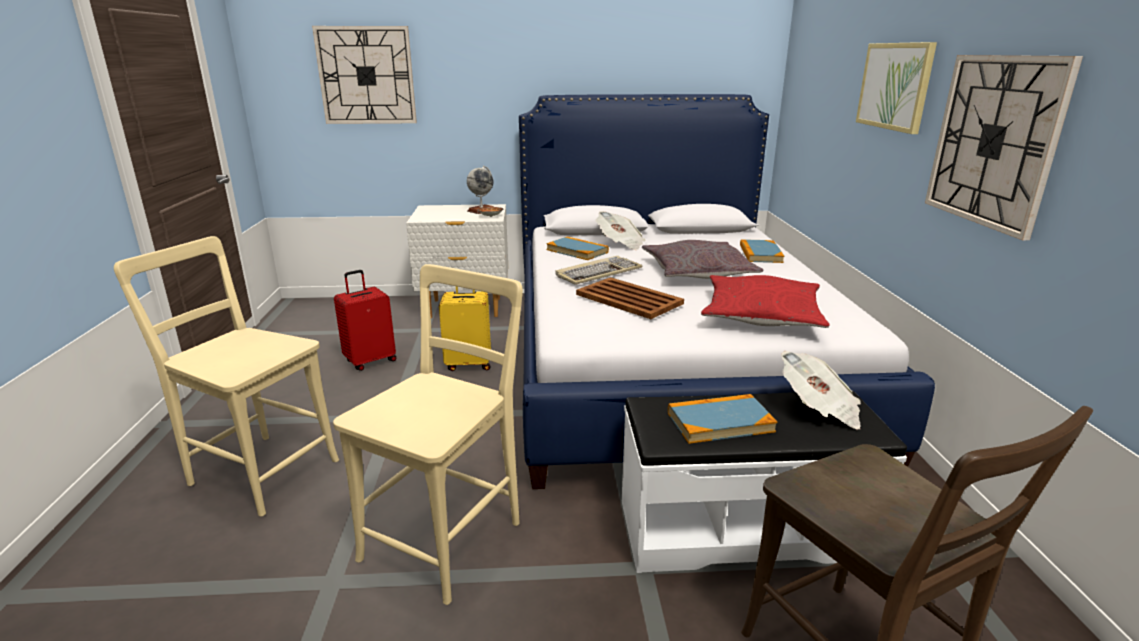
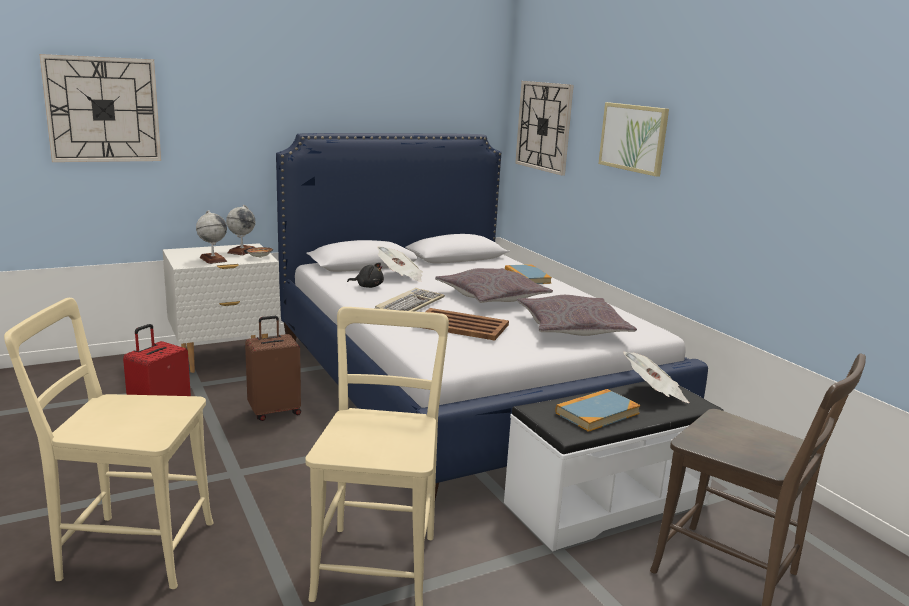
camera: 25 degrees left, 5 degrees down
yellow suitcase [439,286,491,371] -> brown suitcase [245,316,301,421]
book [546,237,609,260] -> black plush toy [347,263,384,288]
red pillow [701,275,830,328] -> grey pillow [517,295,637,336]
wall clock [925,55,1083,240] -> wall clock moved to [515,81,574,175]
none -> globe [196,211,227,264]

